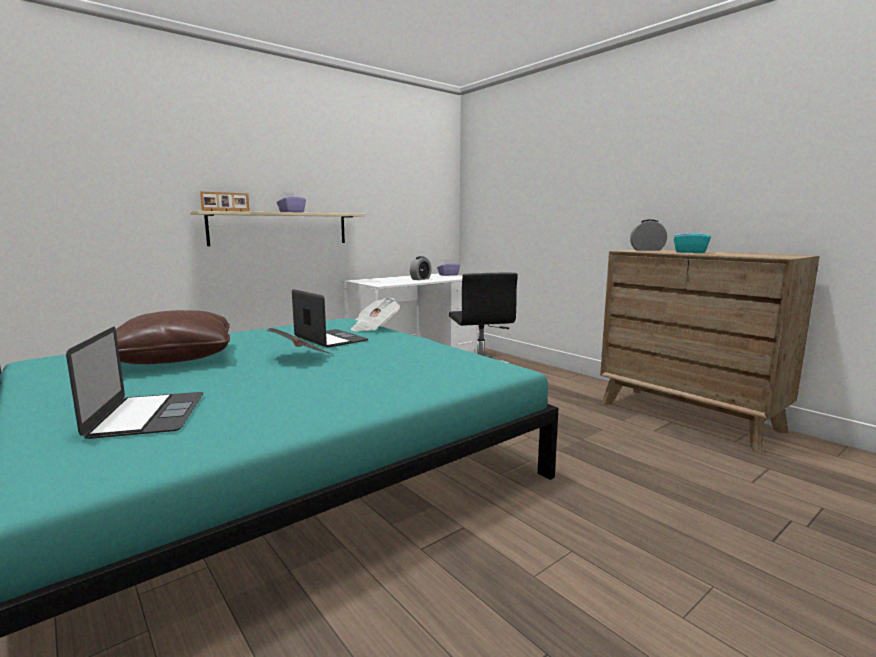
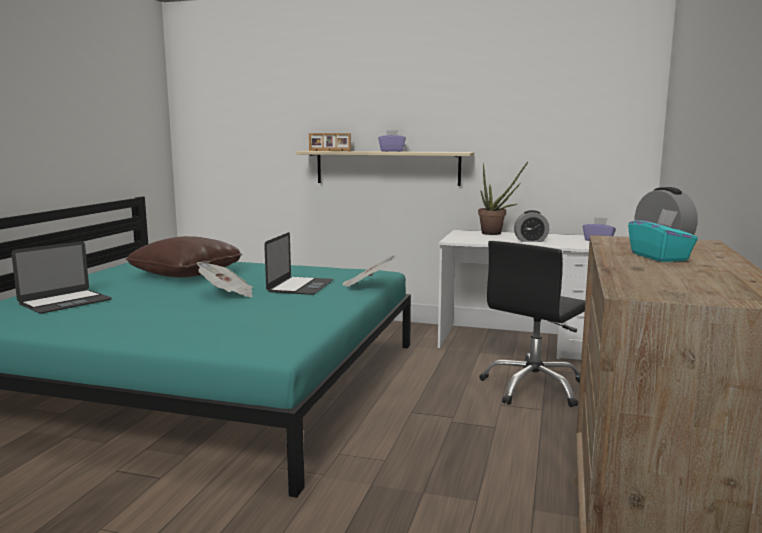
camera: 55 degrees right, 0 degrees up
none -> potted plant [478,162,528,235]

